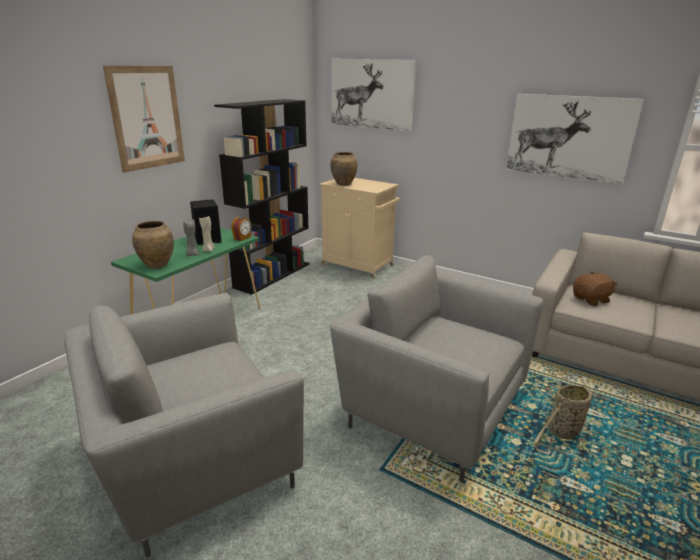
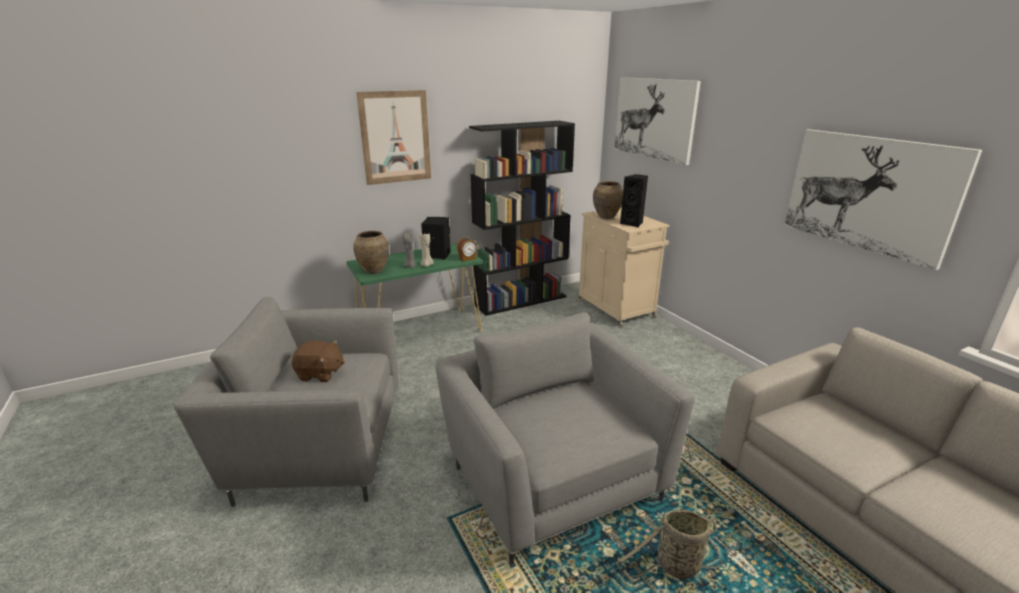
camera: 30 degrees right, 0 degrees up
brown plush toy [573,272,618,306] -> brown plush toy moved to [292,340,345,382]
none -> black speaker [620,174,648,227]

